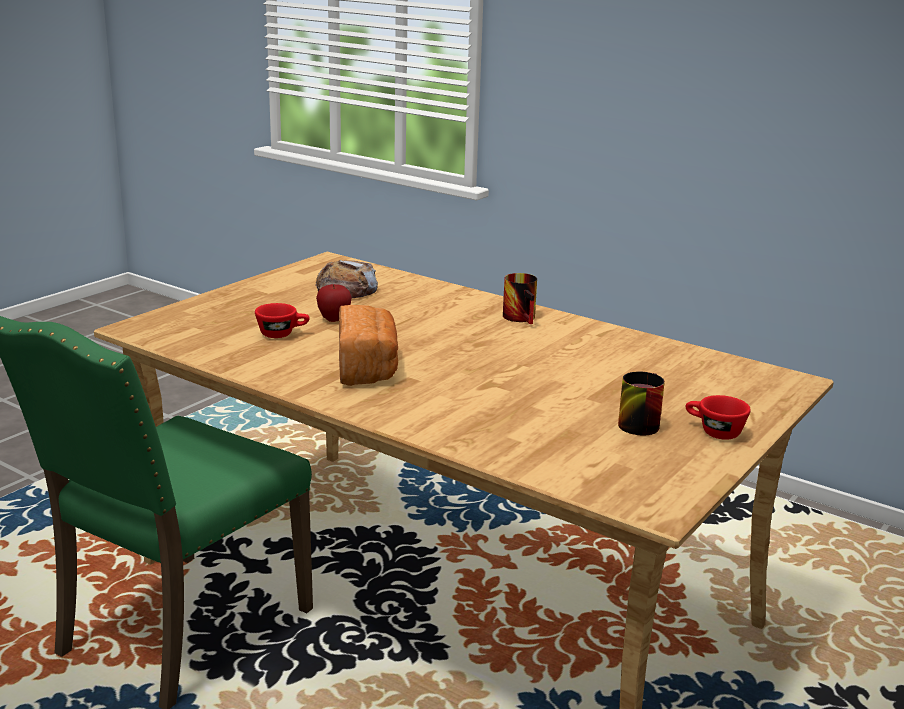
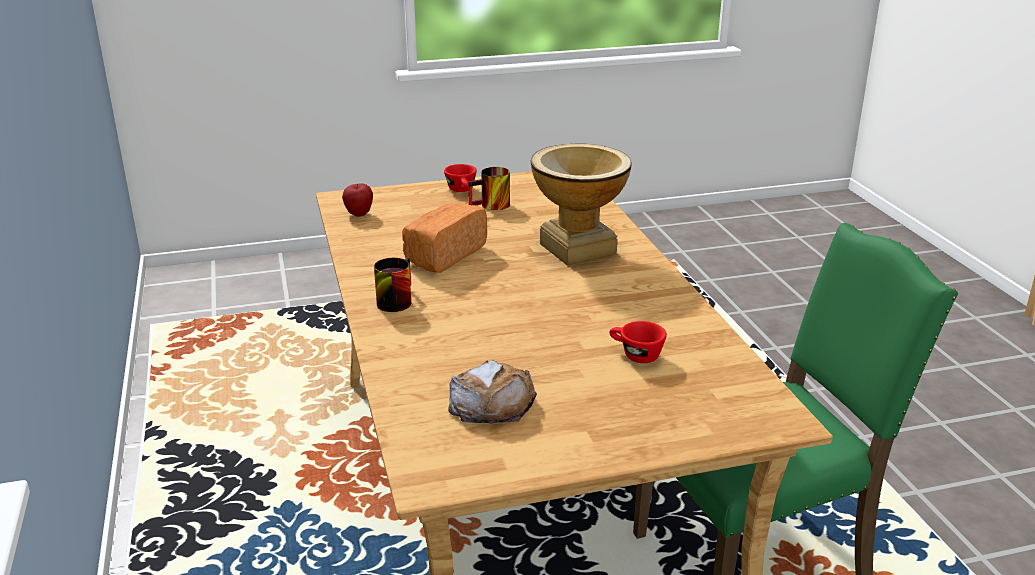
camera: 140 degrees left, 5 degrees up
apple [316,284,352,322] -> apple moved to [342,184,373,216]
bread [339,305,398,386] -> bread moved to [402,203,487,273]
none -> vase [531,143,632,266]

